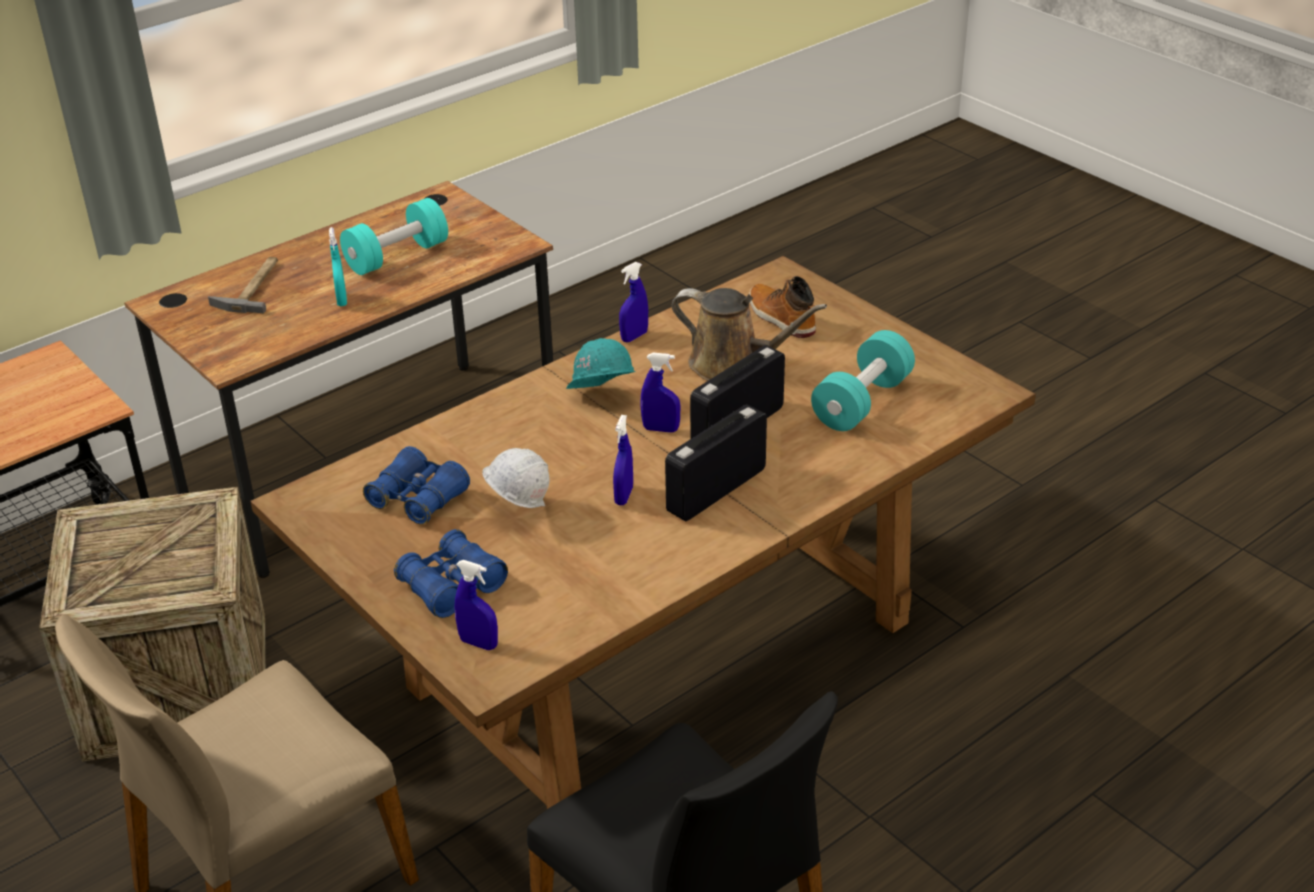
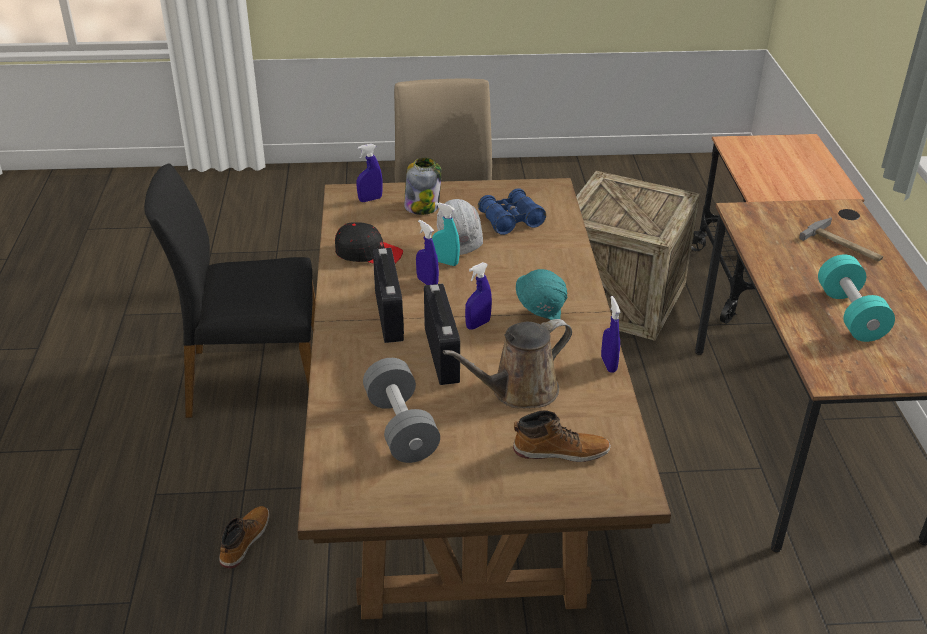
camera: 125 degrees right, 0 degrees up
turquoise spray bottle [329,227,347,306] -> turquoise spray bottle moved to [432,202,460,266]
blue binoculars [394,529,508,618] -> jar [404,158,442,215]
turquoise dumbbell [811,330,915,431] -> grey dumbbell [363,358,440,463]
none -> boot [219,506,269,569]
none -> black cap [335,222,403,264]

